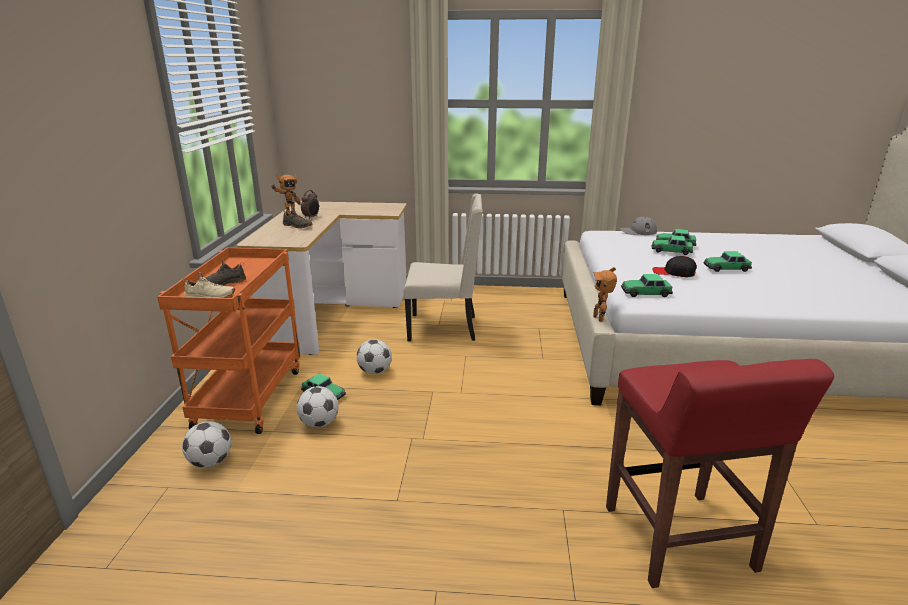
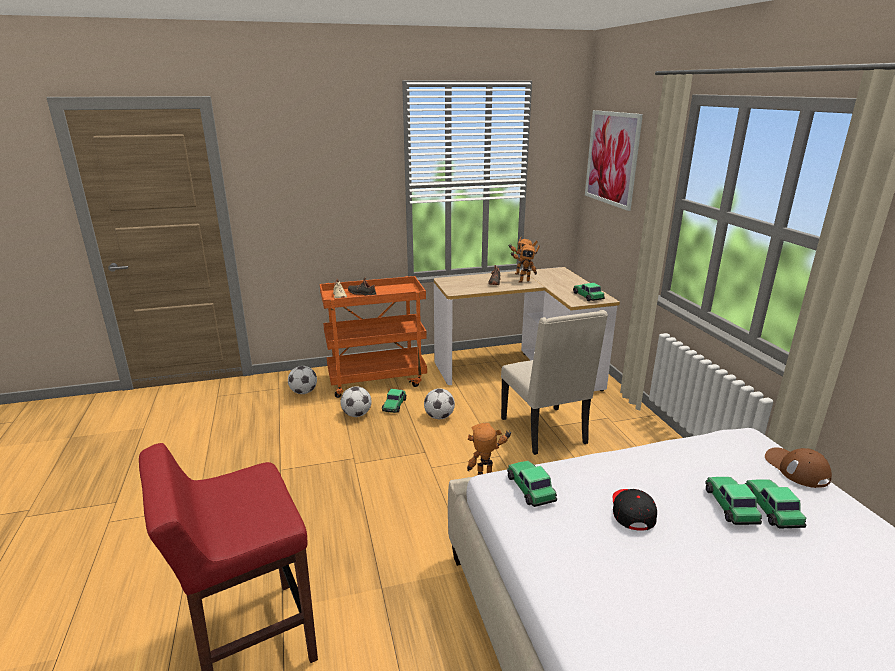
camera: 70 degrees right, 0 degrees up
alarm clock [301,190,319,219] -> toy robot [510,243,540,283]
grey cap [619,217,657,235] -> brown cap [765,447,832,488]
toy car [704,251,752,272] -> toy car moved to [573,283,605,301]
none -> picture [585,110,643,211]

